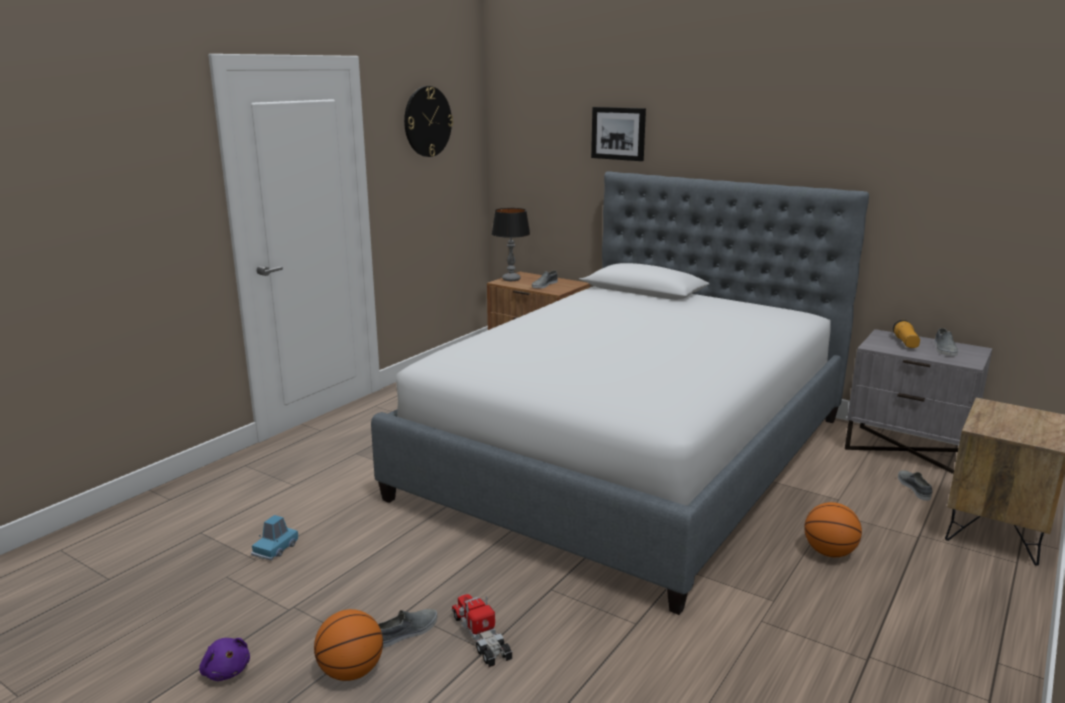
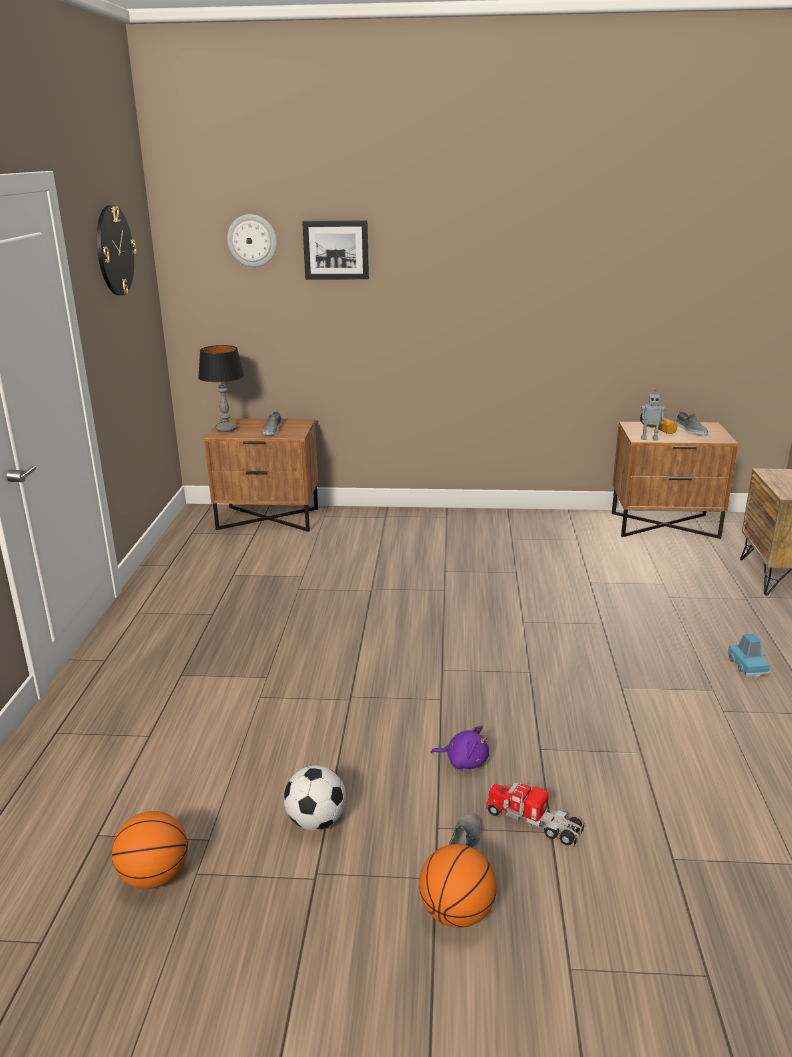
camera: 30 degrees left, 5 degrees up
purple plush toy [199,638,250,681] -> purple plush toy moved to [430,726,489,769]
blue toy car [251,515,298,560] -> blue toy car moved to [728,633,770,677]
bed [371,172,869,615] -> none
basketball [804,502,862,557] -> basketball moved to [112,811,188,889]
grey nightstand [845,329,992,474] -> brown nightstand [612,422,738,539]
grey shoe [898,470,933,501] -> none
none -> wall clock [227,214,277,267]
none -> football [284,765,346,830]
none -> toy robot [641,389,665,441]

